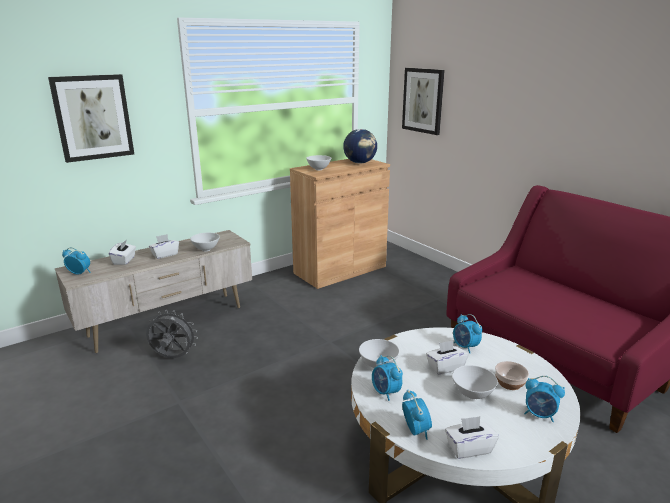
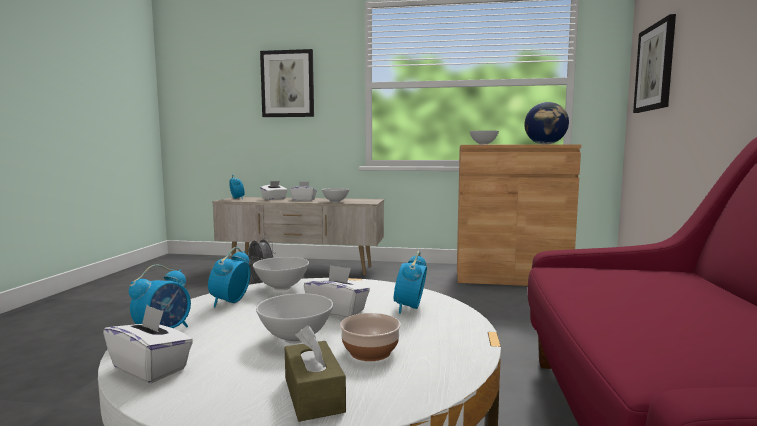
camera: 45 degrees right, 15 degrees down
alarm clock [524,376,565,422] -> brown tissue box [285,325,346,422]

